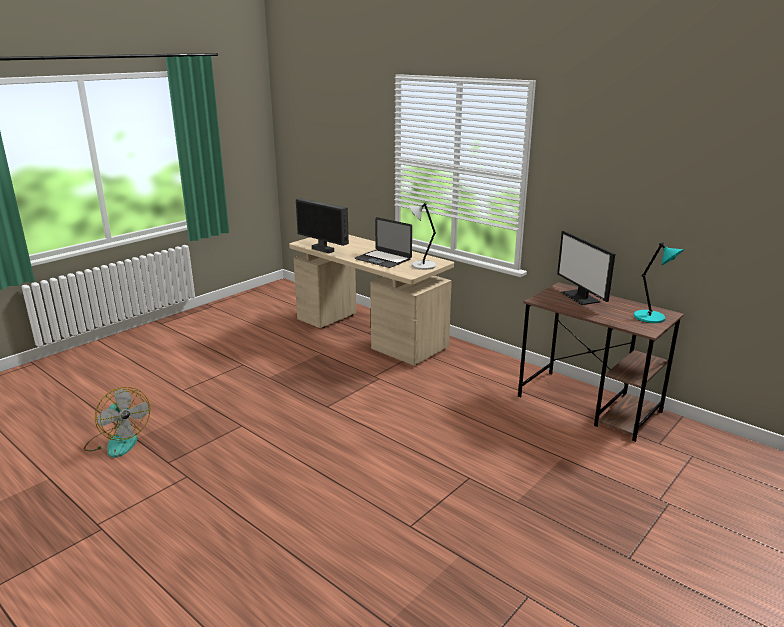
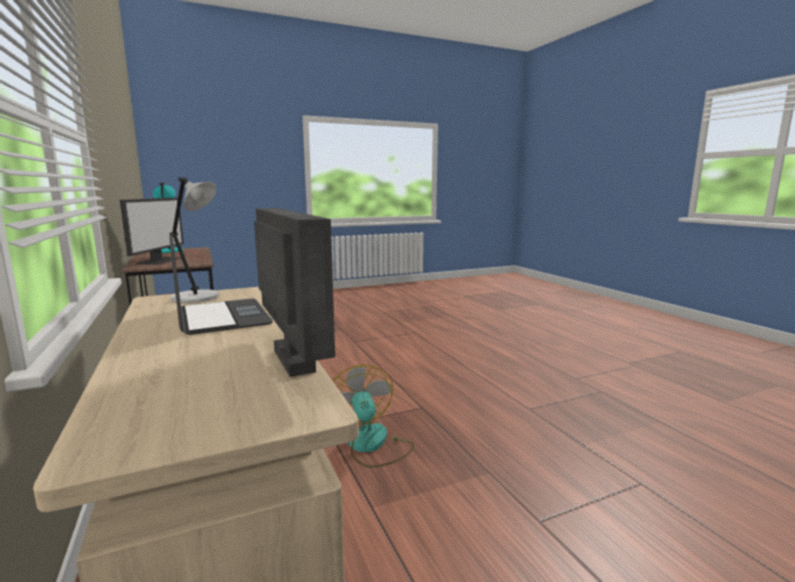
camera: 155 degrees left, 10 degrees down
fan [84,387,150,458] -> fan moved to [333,365,415,468]

